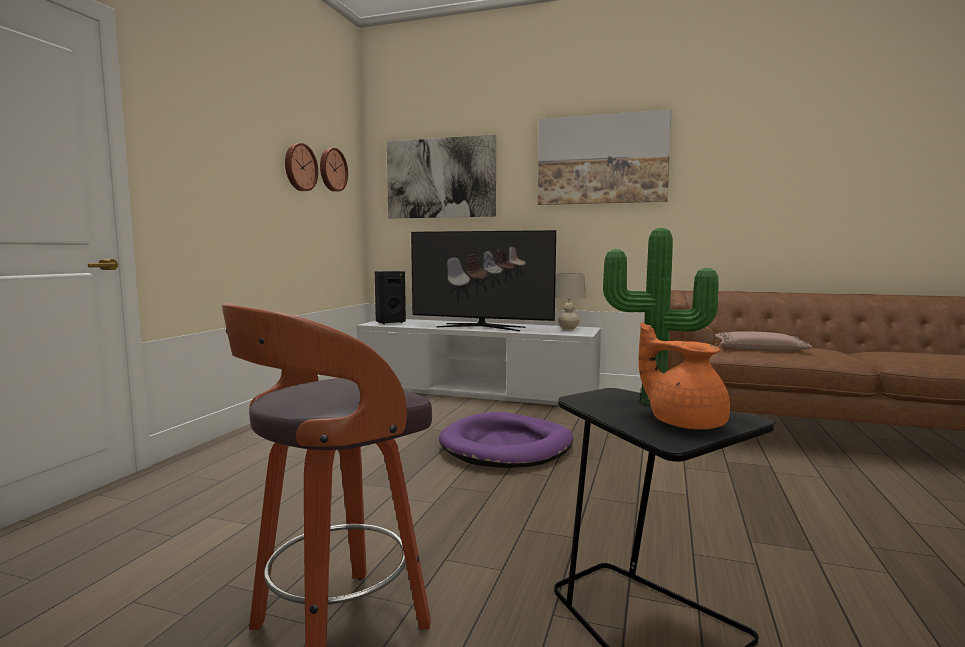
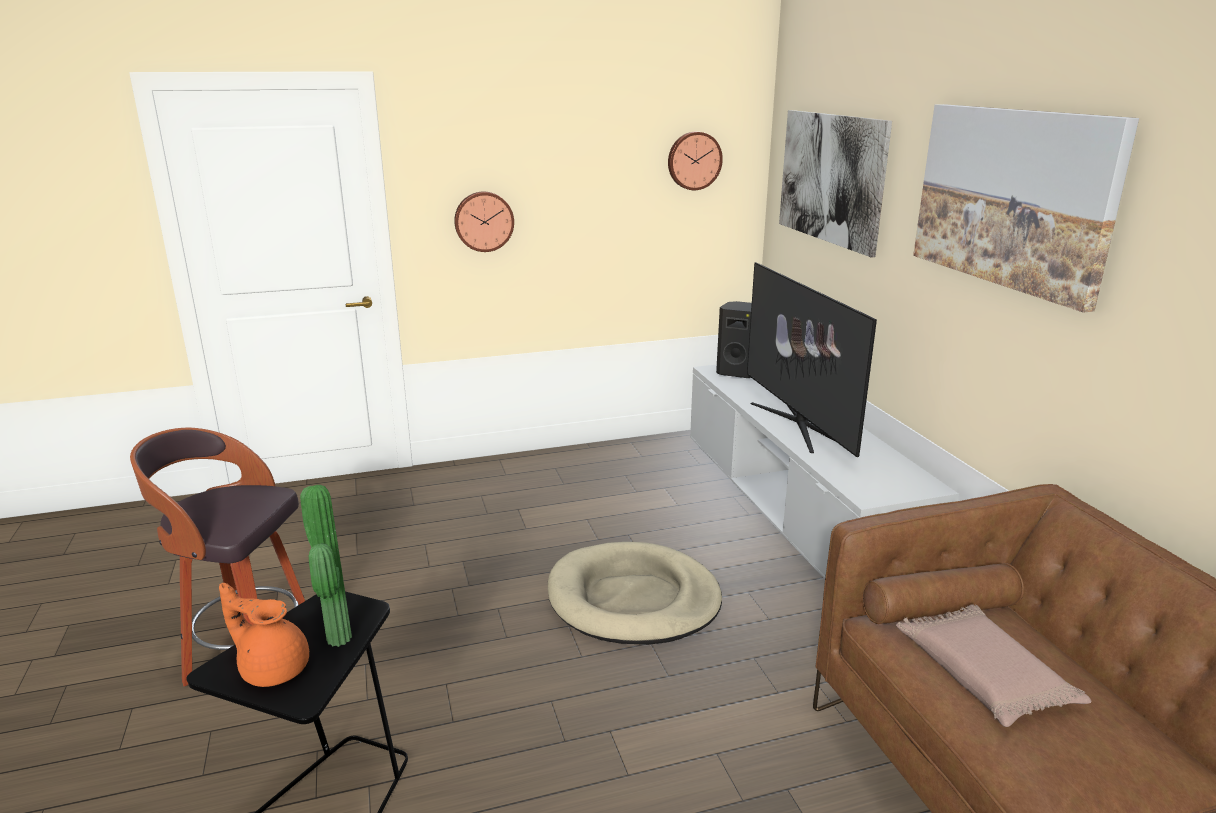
camera: 55 degrees right, 15 degrees up
wall clock [285,143,318,191] -> wall clock moved to [454,192,514,252]
purple dog bed [439,412,573,468] -> beige dog bed [548,542,722,645]
beige table lamp [555,273,586,330] -> none
orange teapot [639,322,730,430] -> orange teapot turned 75 degrees counterclockwise [219,583,309,687]

